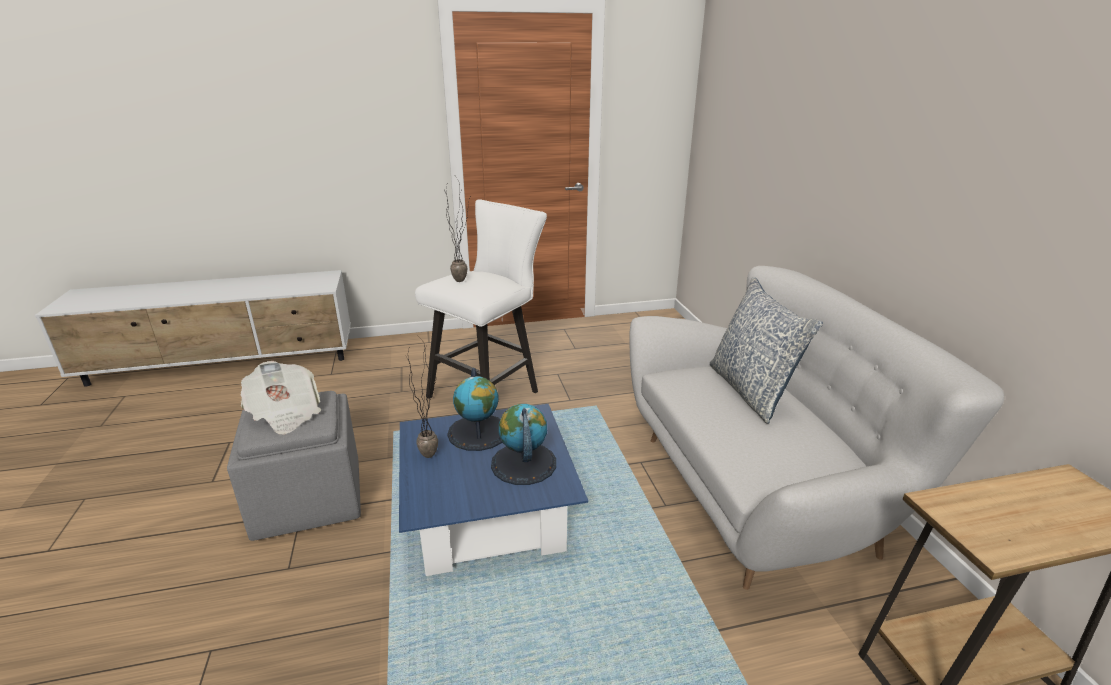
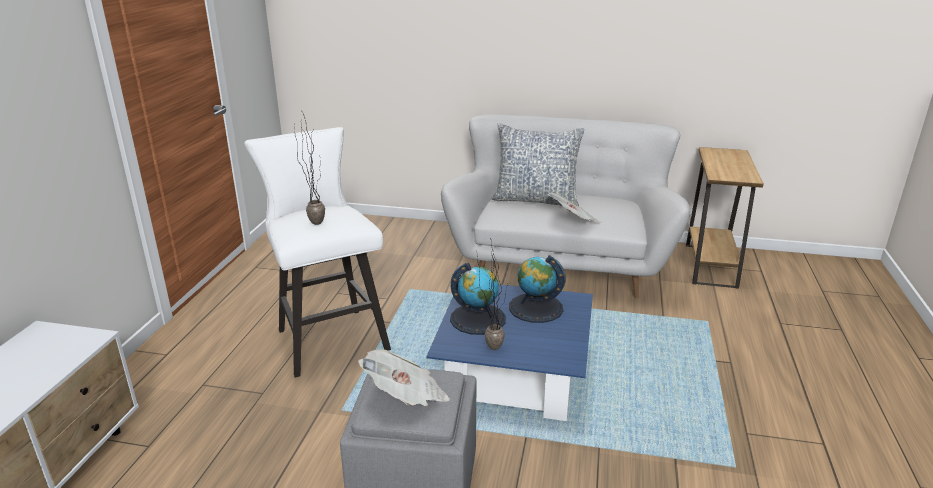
camera: 65 degrees left, 0 degrees up
none -> newspaper [547,193,601,222]

